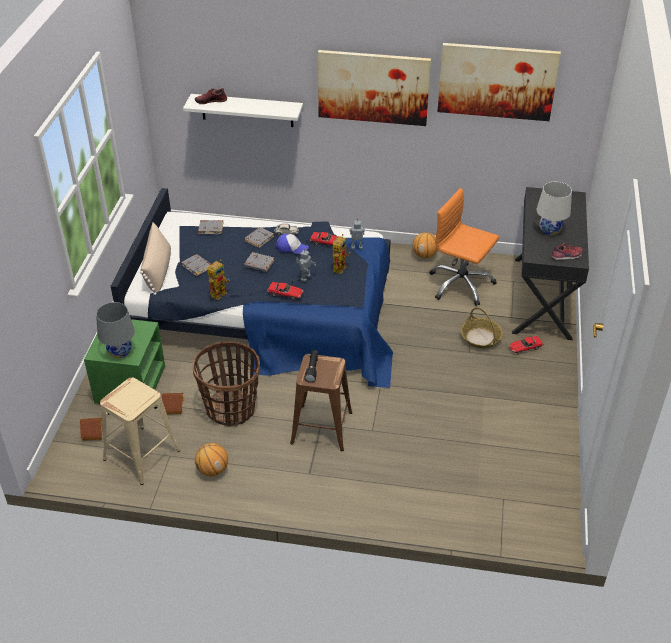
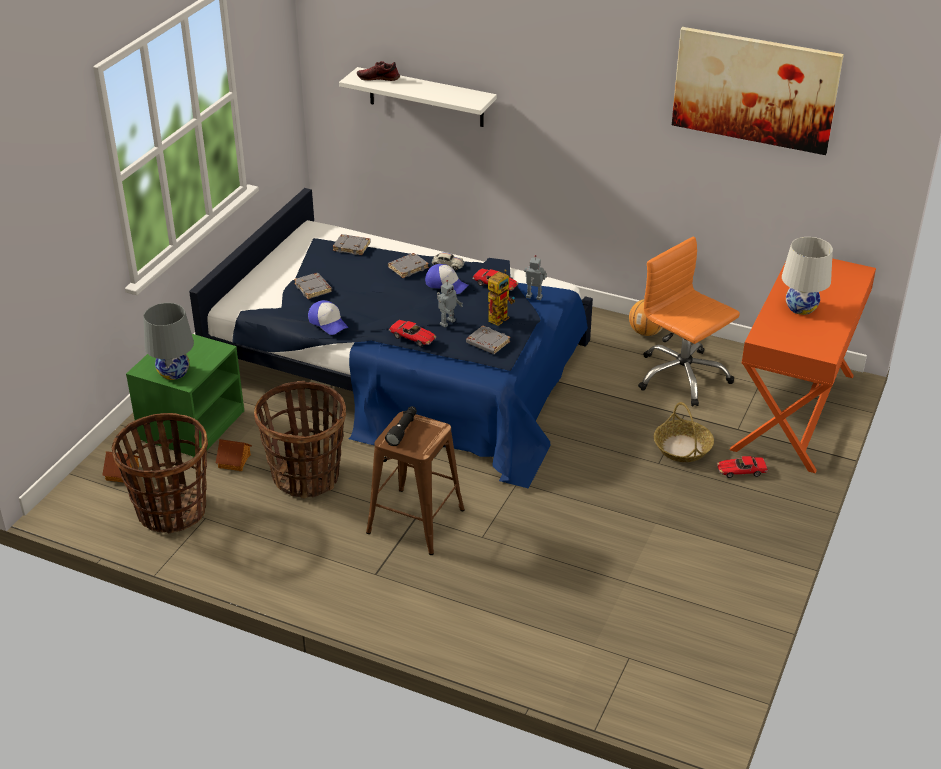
camera: 15 degrees right, 5 degrees down
beige stool [100,377,180,485] -> basket [112,413,208,534]
beige pillow [140,222,171,295] -> none
basketball [195,443,228,477] -> none
toy robot [207,260,230,300] -> cap [308,300,348,335]
grey book [244,252,274,272] -> grey book moved to [466,325,510,354]
picture [318,50,431,126] -> none
black desk [512,187,589,340] -> orange desk [730,258,876,473]
shoe [551,243,583,260] -> none

